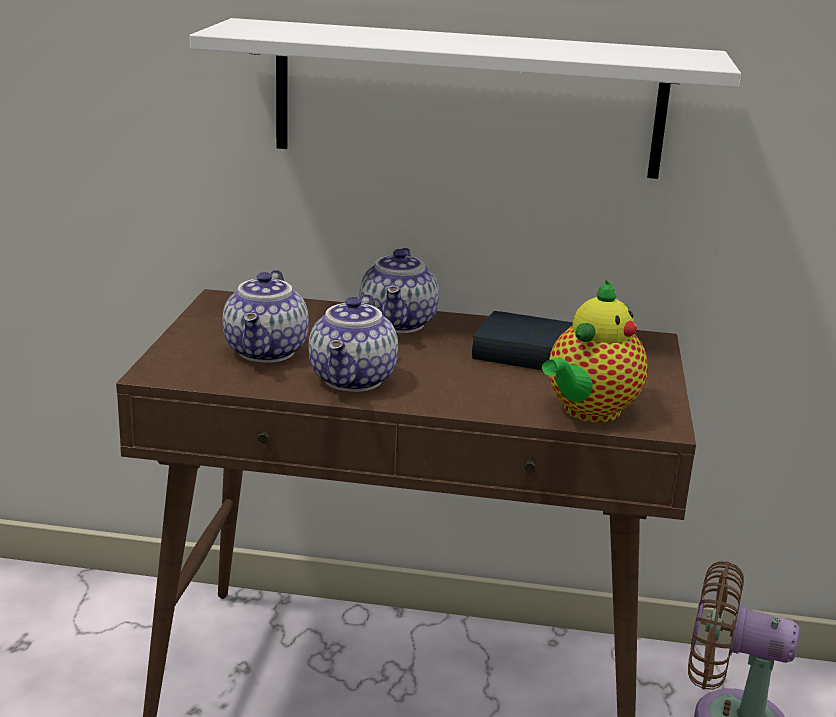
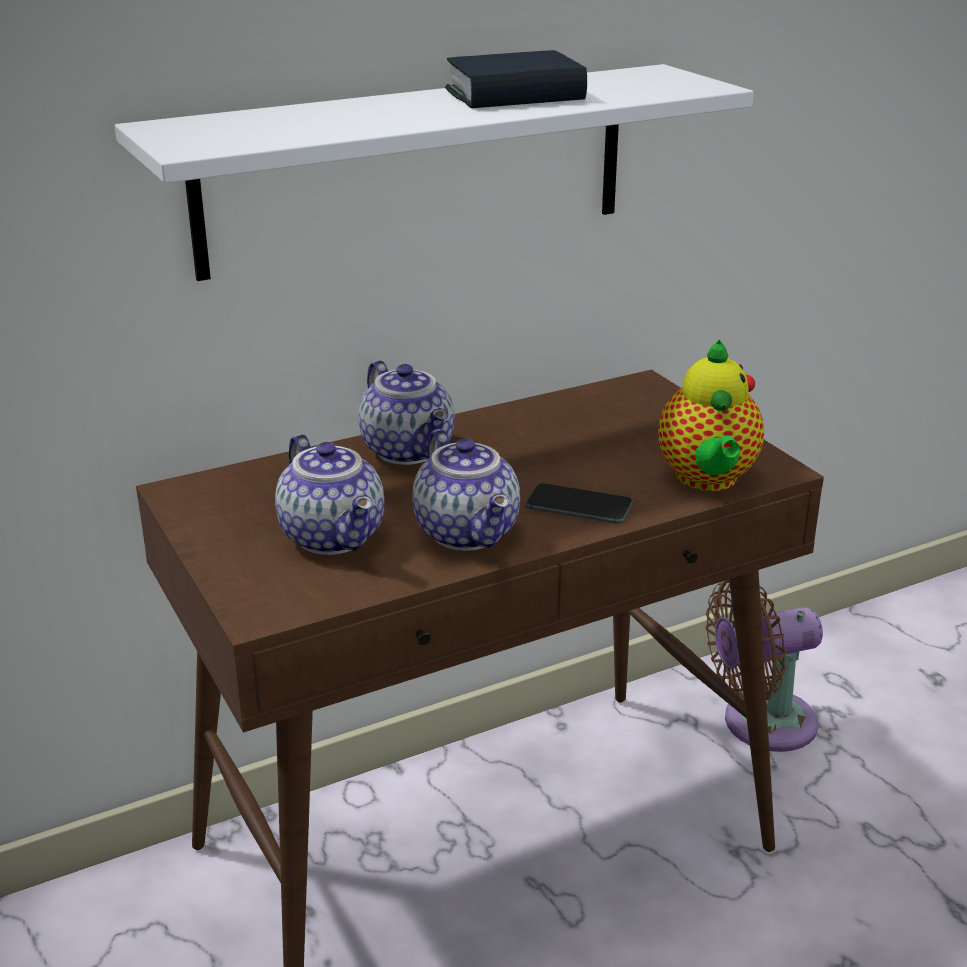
camera: 35 degrees left, 5 degrees up
book [472,311,573,370] -> book moved to [445,50,587,108]
none -> phone [525,483,633,524]

